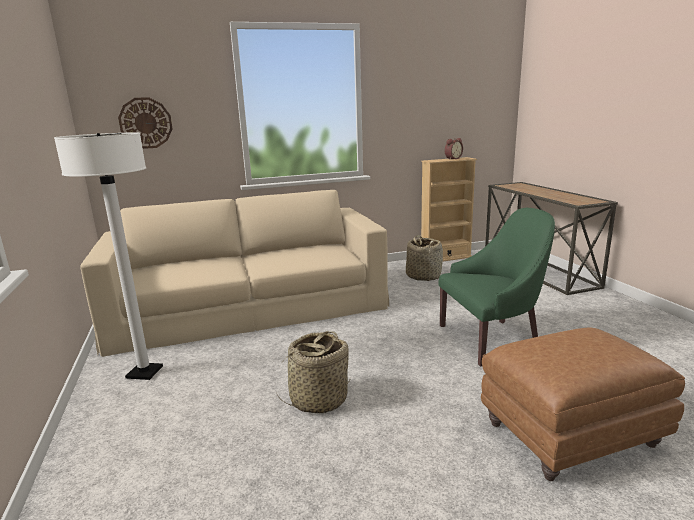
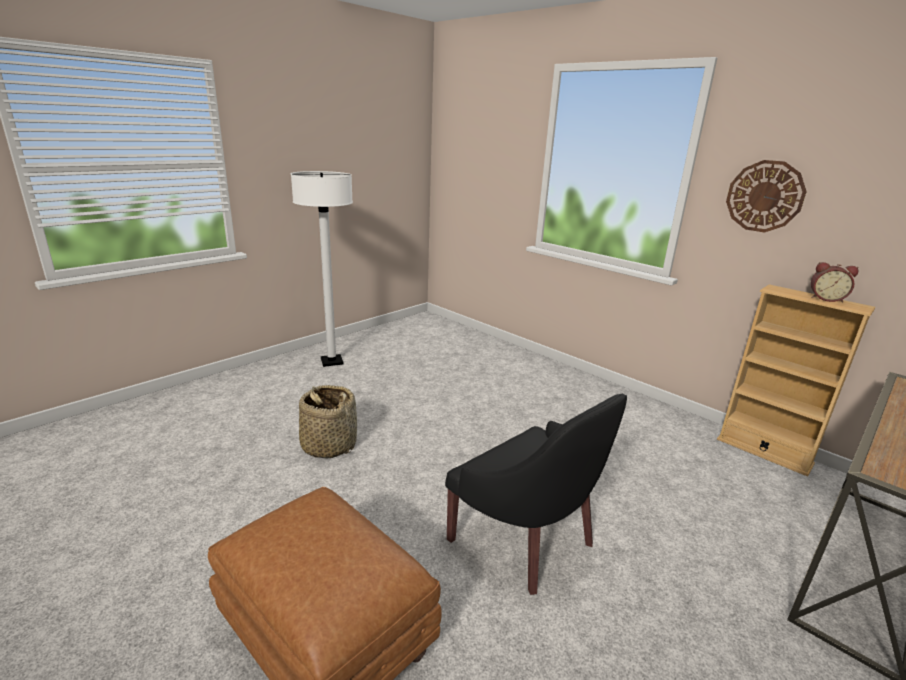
camera: 60 degrees right, 5 degrees up
beige sofa [80,190,389,357] -> none
wall clock [118,97,173,149] -> wall clock moved to [726,160,807,232]
basket [406,235,443,281] -> none
green armchair [438,208,555,367] -> black armchair [445,393,627,595]

